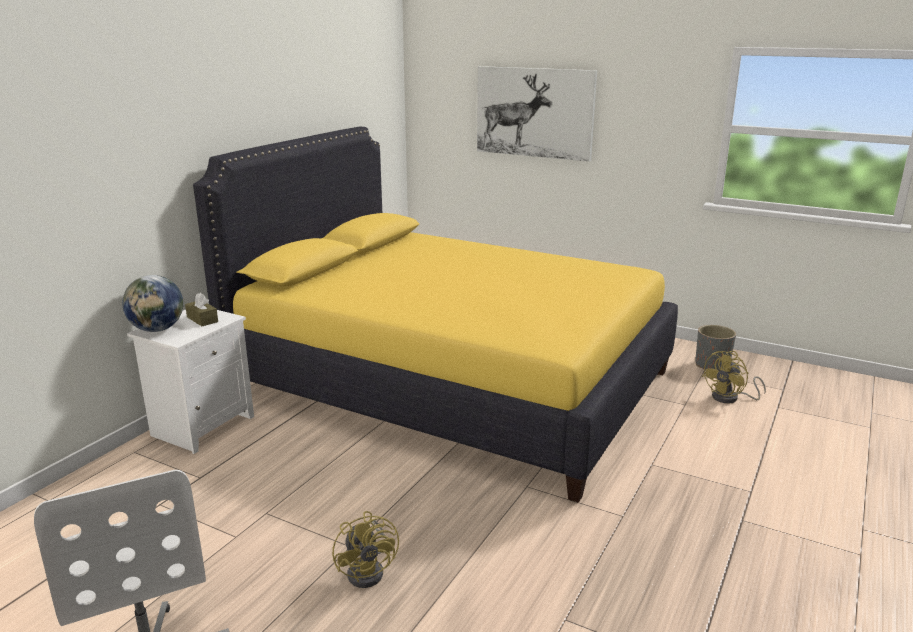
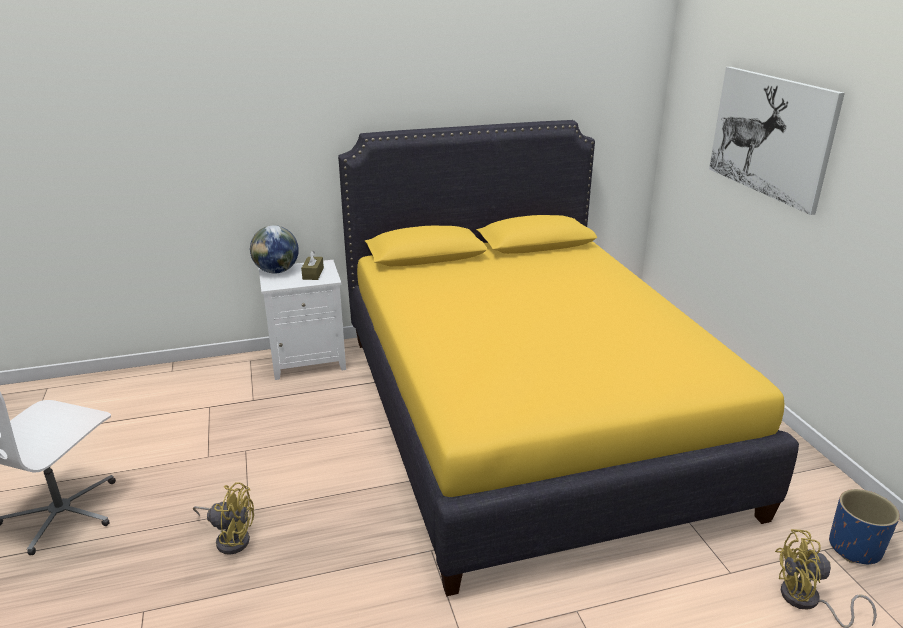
camera: 45 degrees right, 5 degrees up
yellow fan [332,511,399,588] -> yellow fan turned 105 degrees counterclockwise [193,482,254,555]
grey planter [695,325,736,370] -> blue planter [829,489,900,564]

